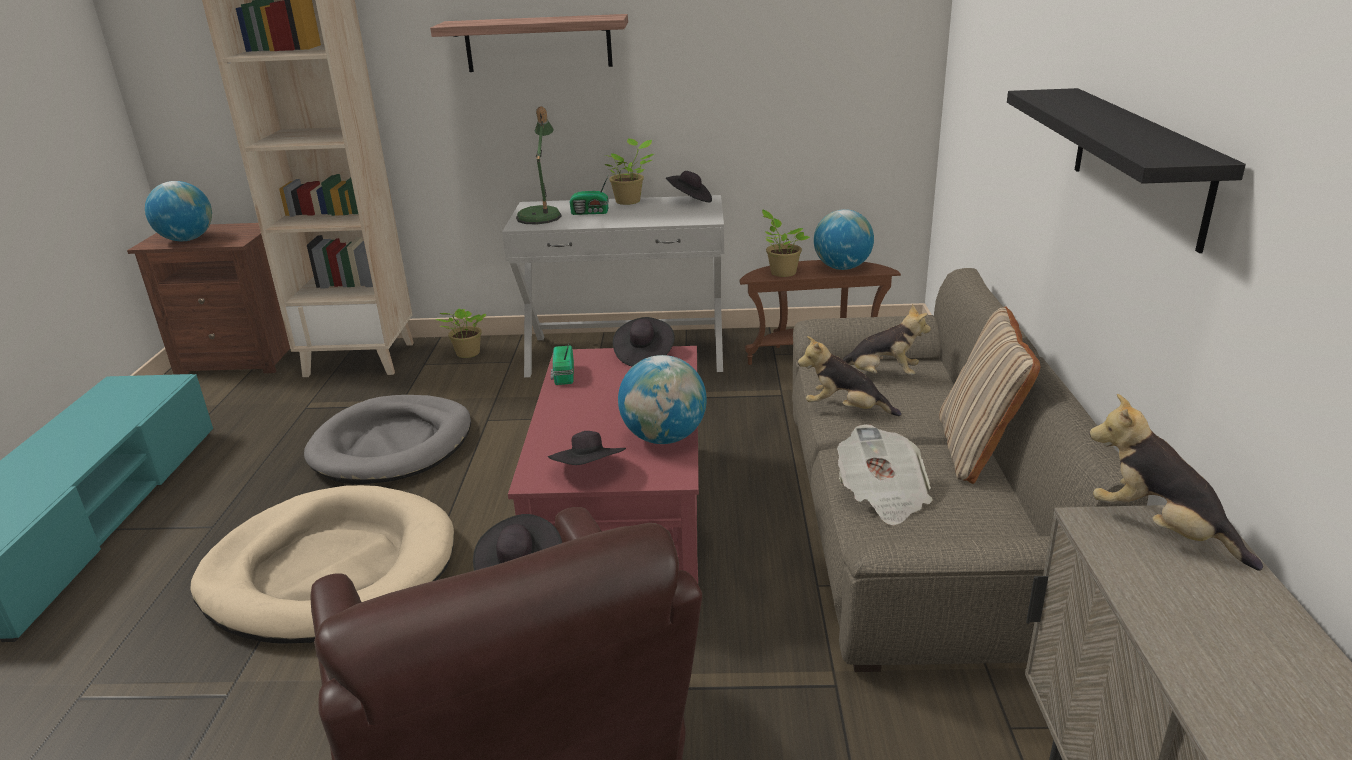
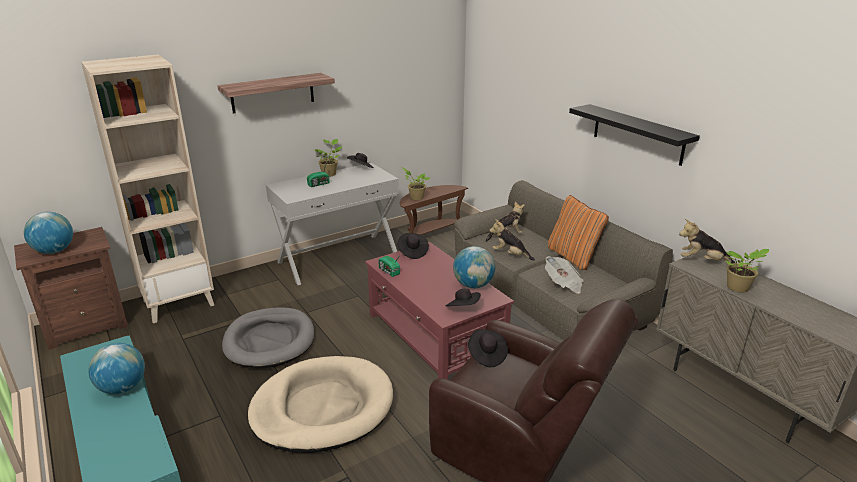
camera: 35 degrees left, 0 degrees up
potted plant [436,309,486,358] -> potted plant moved to [725,249,769,292]
table lamp [516,106,562,225] -> none
plush toy [798,336,901,416] -> plush toy turned 45 degrees clockwise [489,219,535,261]
globe [814,209,874,270] -> globe moved to [88,343,145,394]
beige pillow [939,307,1040,484] -> orange pillow [548,195,609,270]

